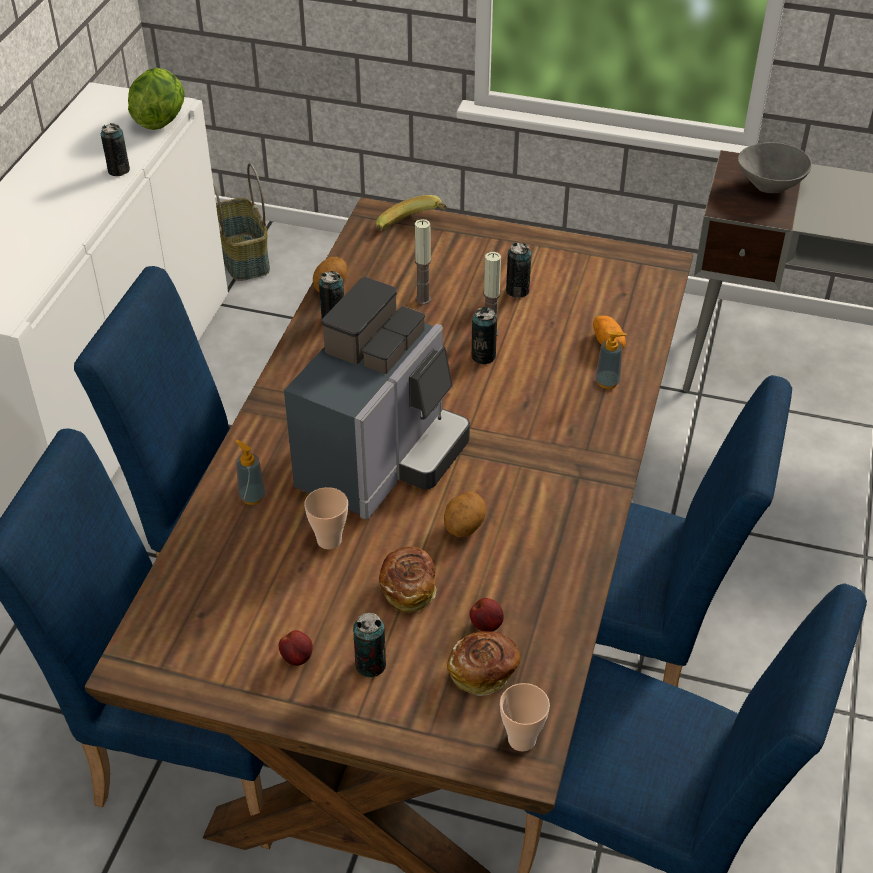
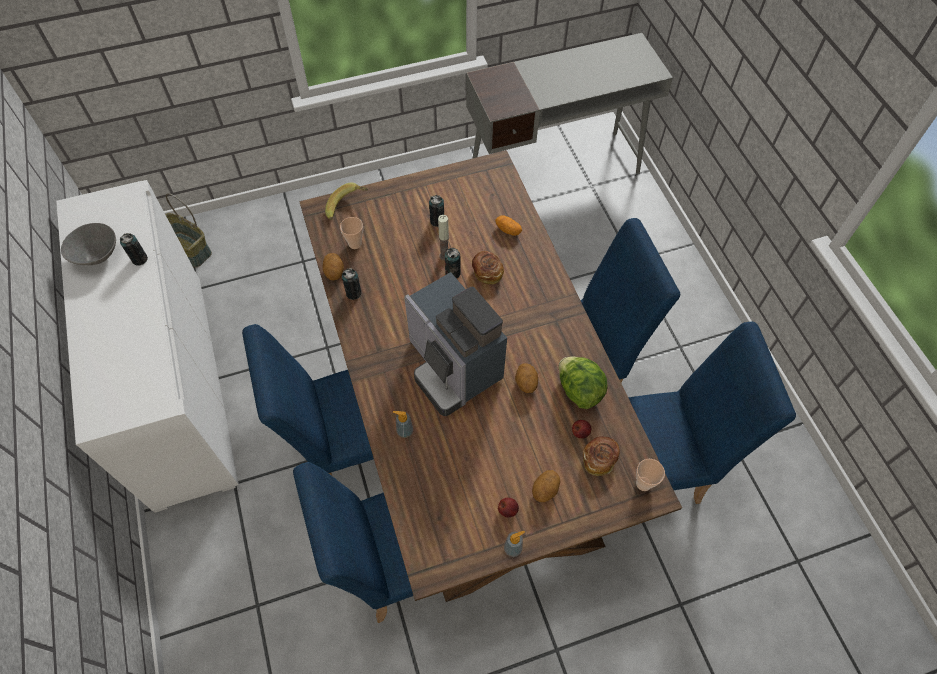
camera: 35 degrees left, 15 degrees up
lettuce [128,68,185,130] -> lettuce moved to [559,356,608,409]
coffee machine [284,277,470,520] -> coffee machine turned 150 degrees clockwise [405,272,507,416]
cup [304,487,348,549] -> cup moved to [340,217,363,249]
can [353,613,386,677] -> potato [532,470,560,502]
bread [379,547,437,613] -> bread moved to [472,251,504,285]
candle [414,219,431,305] -> none
soap dispenser [595,331,627,389] -> soap dispenser moved to [504,531,525,557]
grey bowl [738,142,812,193] -> grey bowl moved to [61,223,116,265]

